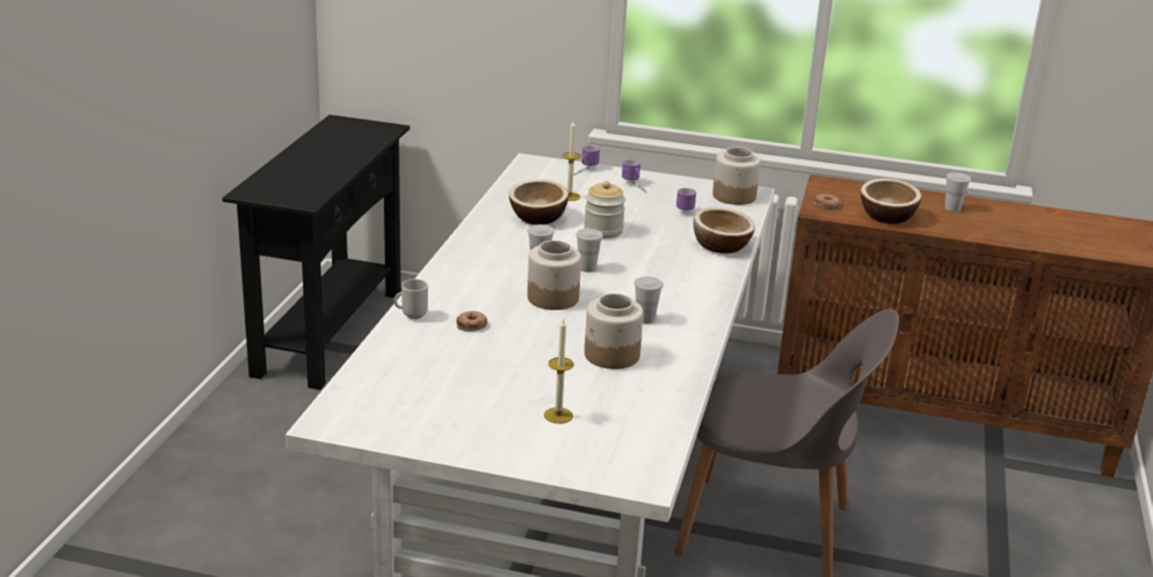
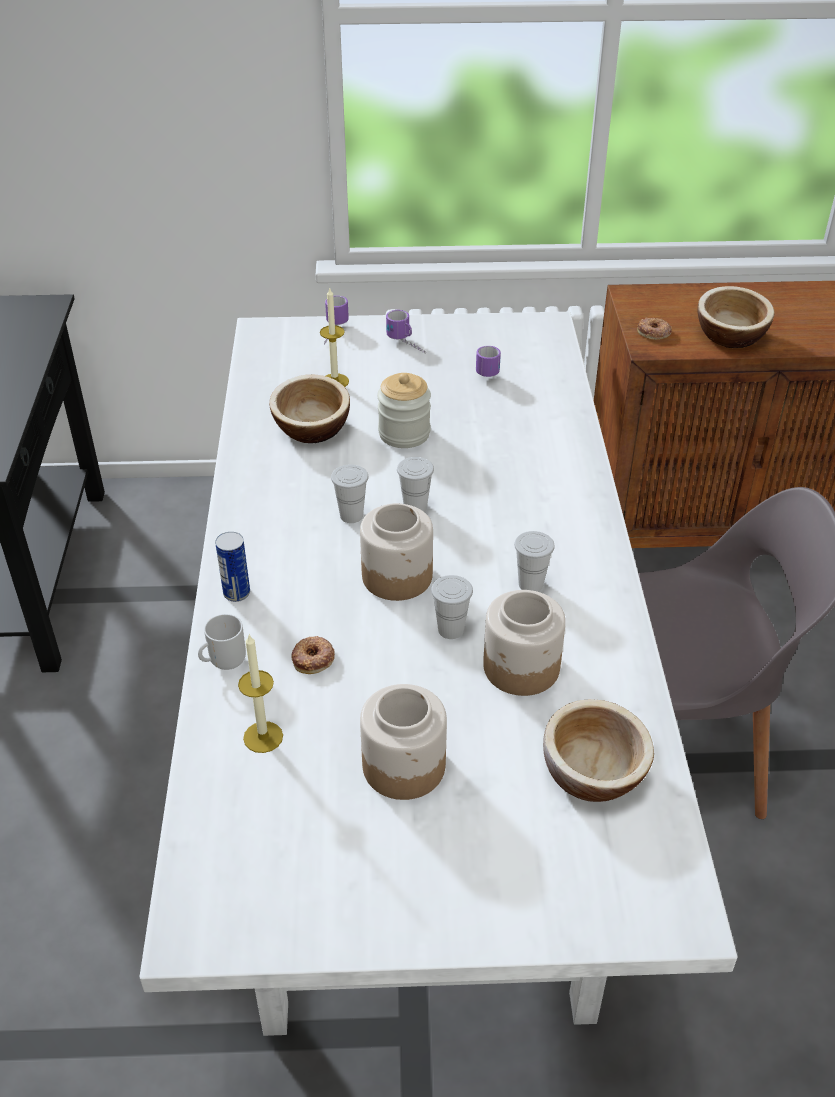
camera: 15 degrees left, 15 degrees up
candle [544,318,574,424] -> candle moved to [238,635,283,753]
bowl [693,207,755,254] -> bowl moved to [543,700,654,802]
jar [713,147,760,205] -> jar moved to [360,684,447,800]
white cup [945,172,971,212] -> white cup moved to [431,575,473,639]
none -> can [215,532,250,602]

